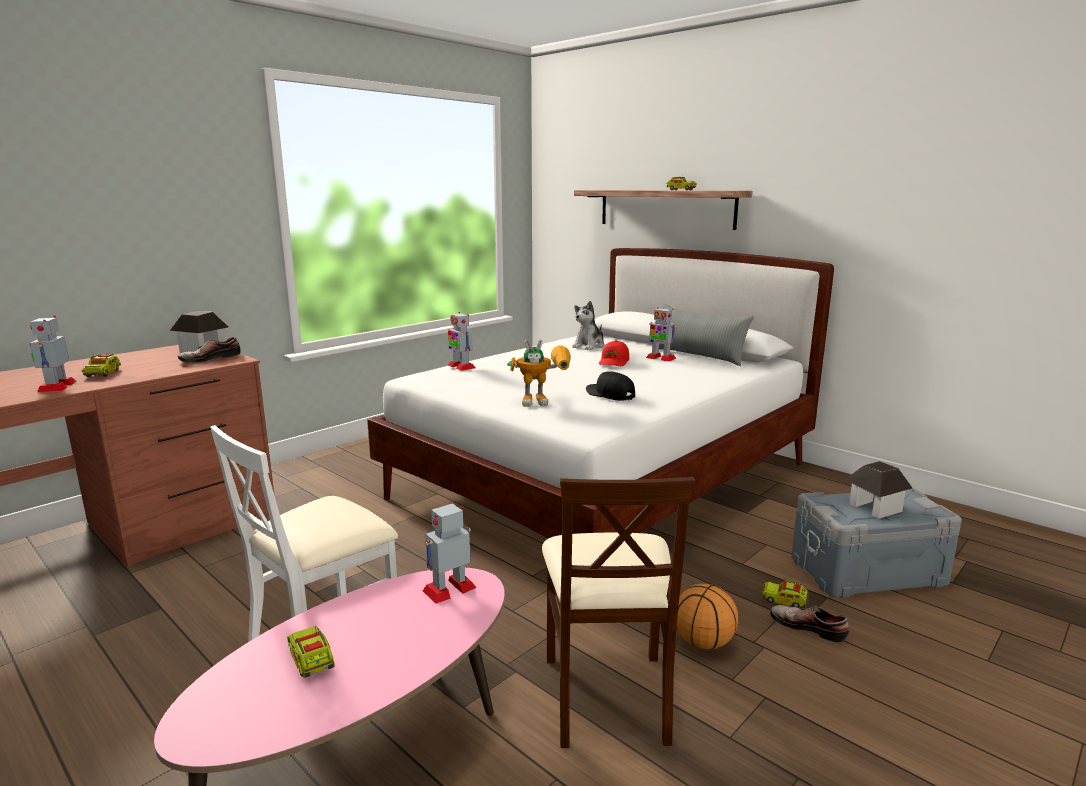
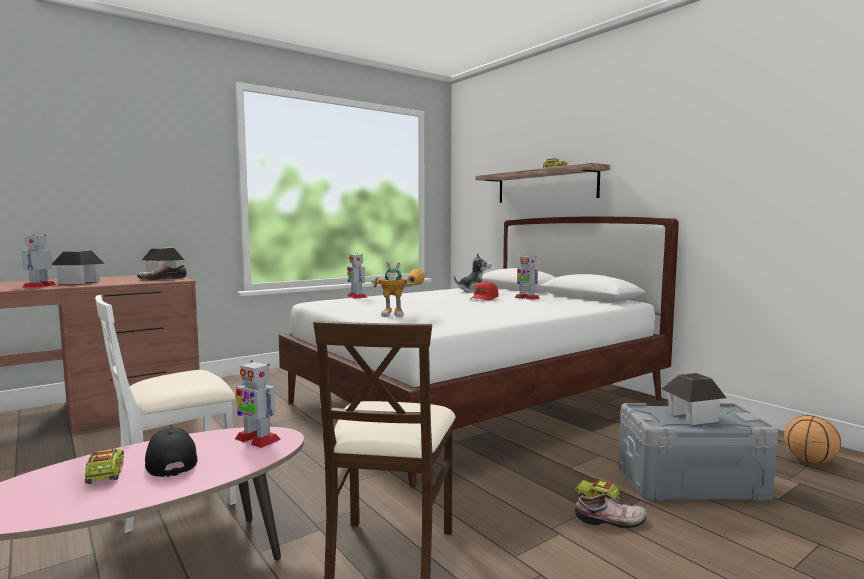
camera: 10 degrees right, 10 degrees down
toy truck [81,354,121,377] -> toy house [52,250,105,284]
toy robot [423,503,477,604] -> toy robot turned 120 degrees counterclockwise [235,360,281,448]
plush toy [572,301,604,350] -> plush toy turned 135 degrees counterclockwise [454,253,491,293]
black cap [586,371,635,401] -> black cap moved to [145,428,197,477]
grey pillow [659,304,754,366] -> none
basketball [677,583,738,650] -> basketball moved to [784,415,841,463]
shoe [770,605,849,643] -> shoe turned 135 degrees clockwise [575,494,647,528]

